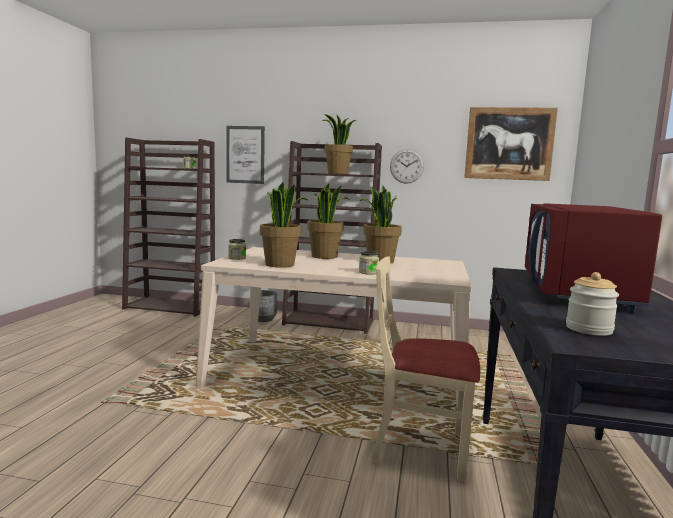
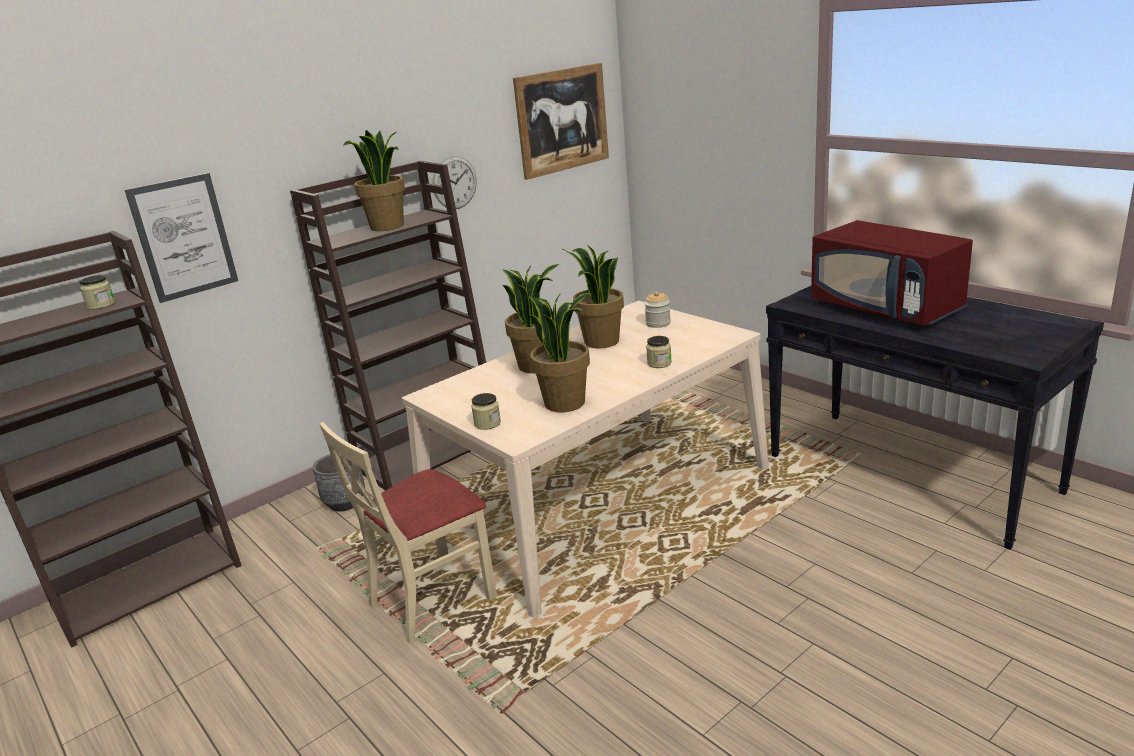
camera: 50 degrees left, 15 degrees up
beige chair [371,256,480,482] -> beige chair moved to [320,422,497,644]
jar [566,272,619,336] -> jar moved to [644,291,671,328]

